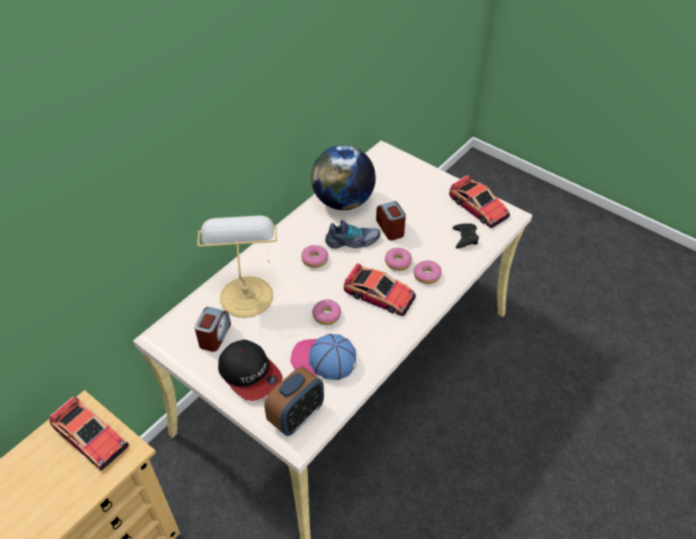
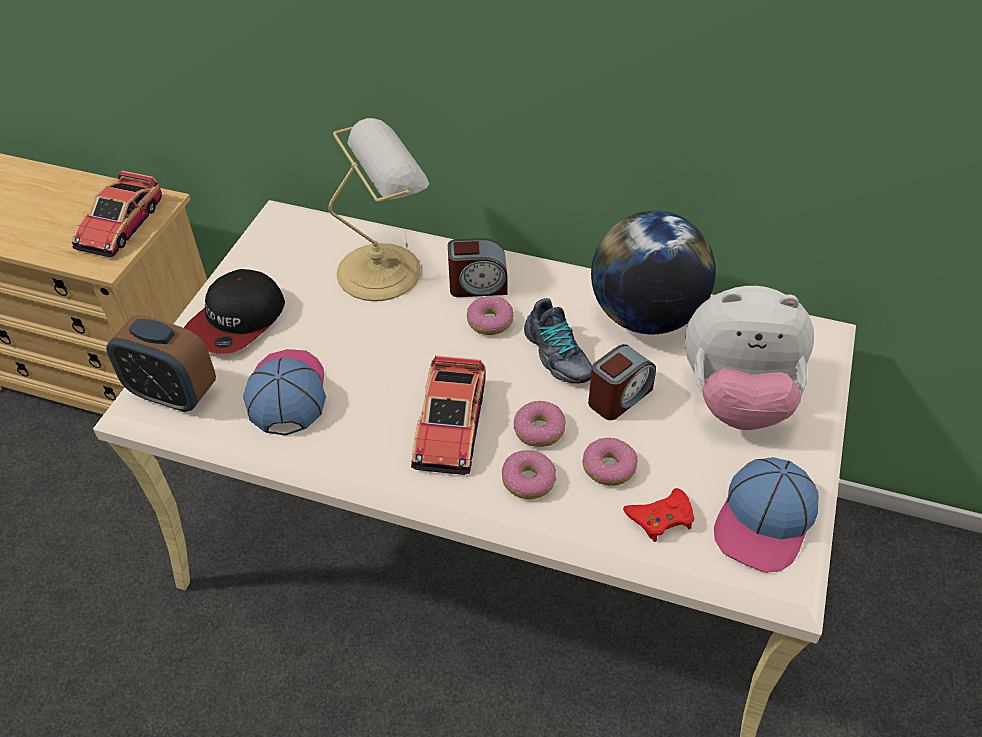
camera: 70 degrees right, 0 degrees up
alarm clock [194,307,231,352] -> alarm clock moved to [448,238,508,297]
donut [312,299,341,325] -> donut moved to [583,438,638,486]
toy car [449,175,510,228] -> cap [714,457,819,573]
black game controller [453,223,479,248] -> red game controller [623,488,694,542]
none -> plush toy [685,286,814,430]

